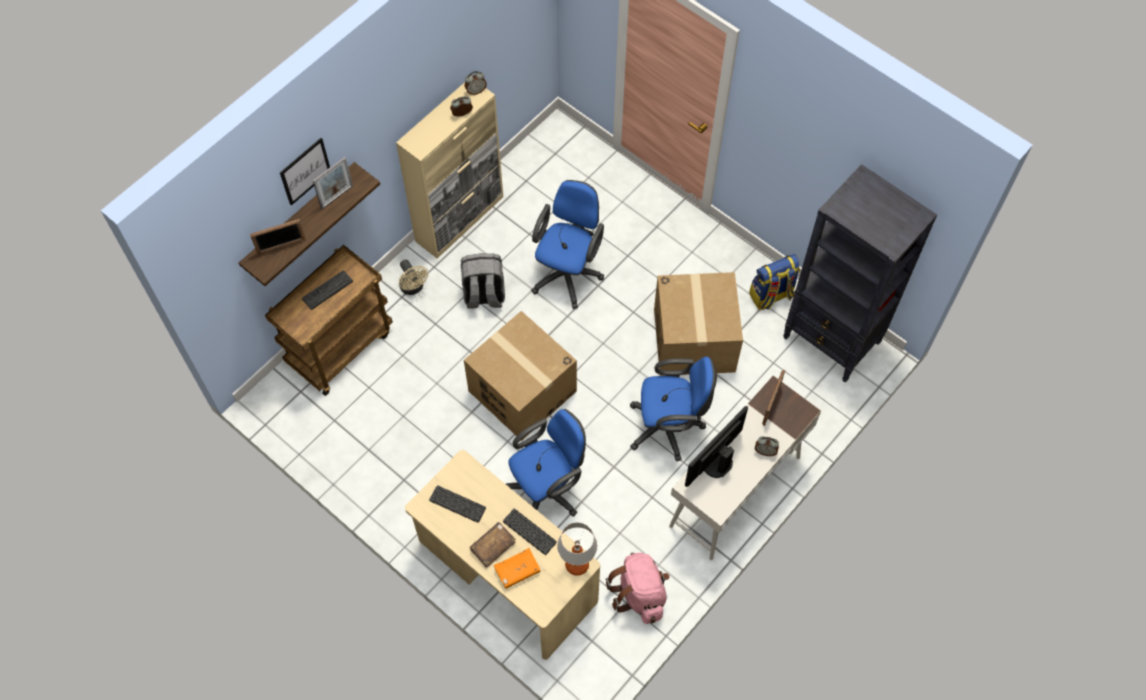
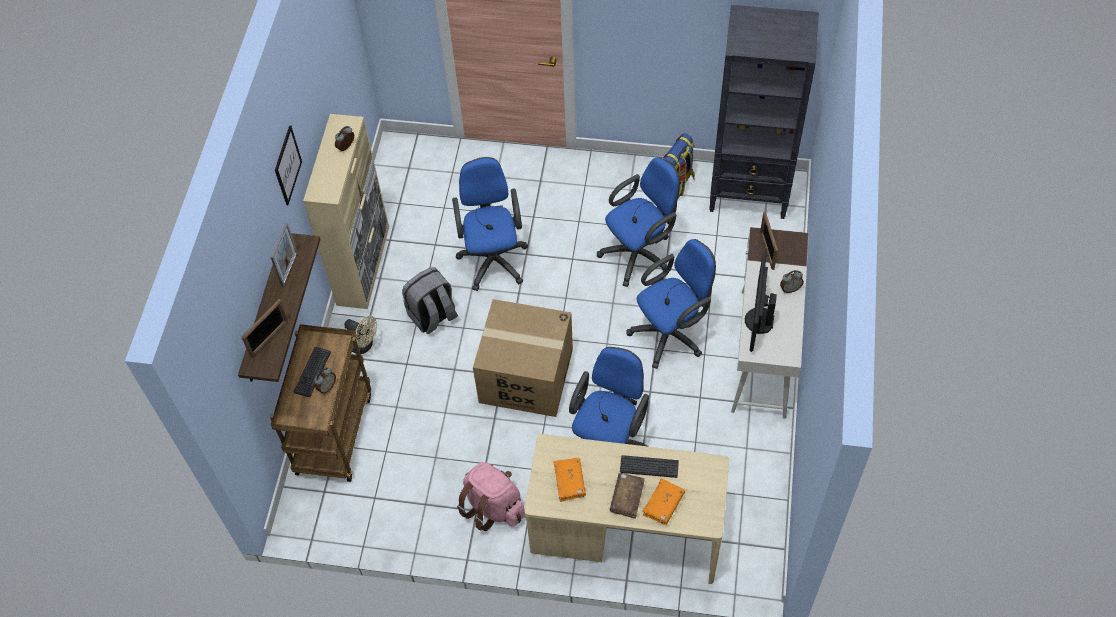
camera: 30 degrees left, 5 degrees down
picture [280,138,330,206] -> picture moved to [275,125,302,205]
keyboard [429,485,486,523] -> orange book [554,458,586,502]
alarm clock [465,71,487,95] -> alarm clock moved to [314,367,336,394]
table lamp [557,522,598,576] -> none
pink backpack [606,553,670,624] -> pink backpack moved to [457,462,525,531]
cardboard box [654,272,743,376] -> blue office chair [597,157,680,287]

